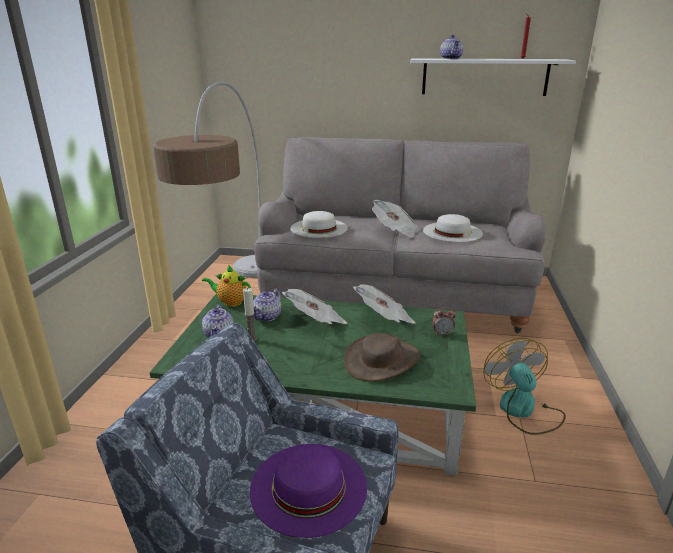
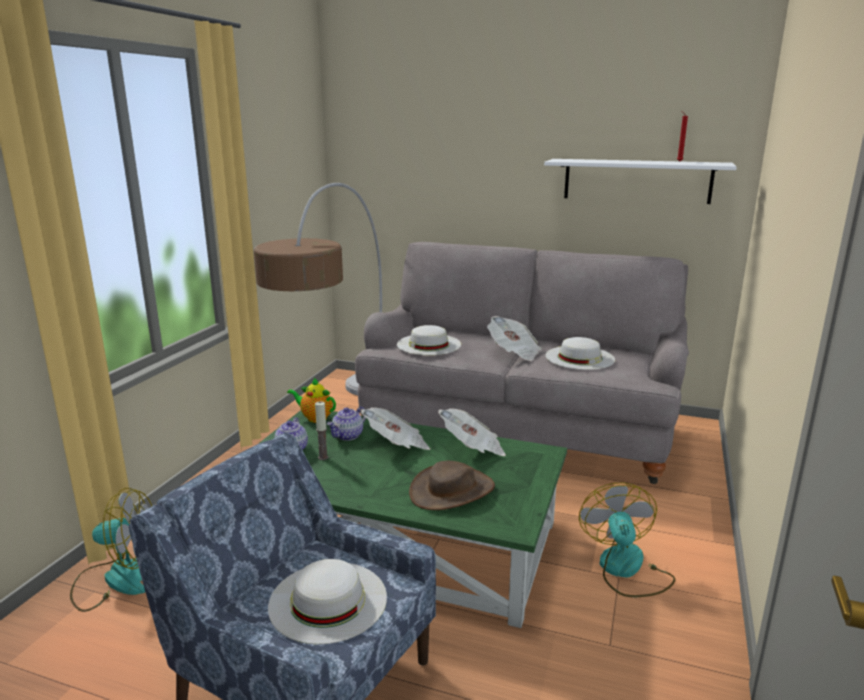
camera: 10 degrees right, 5 degrees down
purple hat [250,444,367,538] -> white hat [268,559,387,644]
alarm clock [432,307,456,336] -> none
teapot [440,34,463,59] -> none
none -> fan [70,488,152,612]

